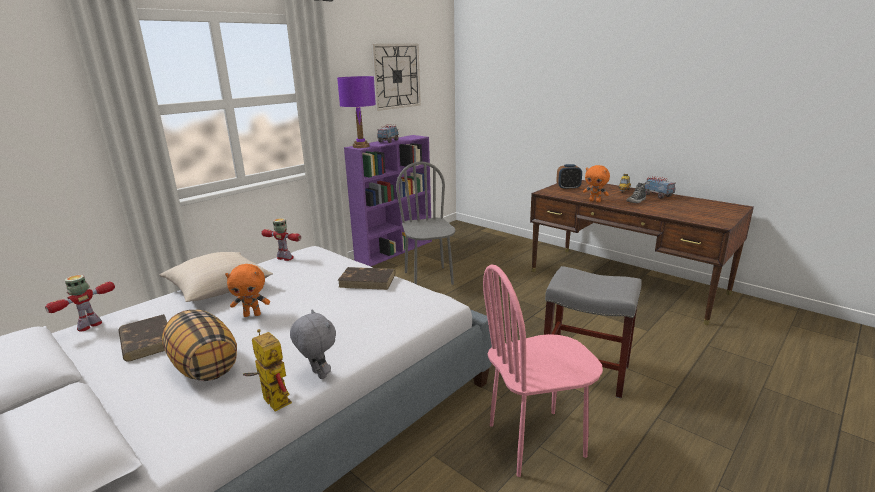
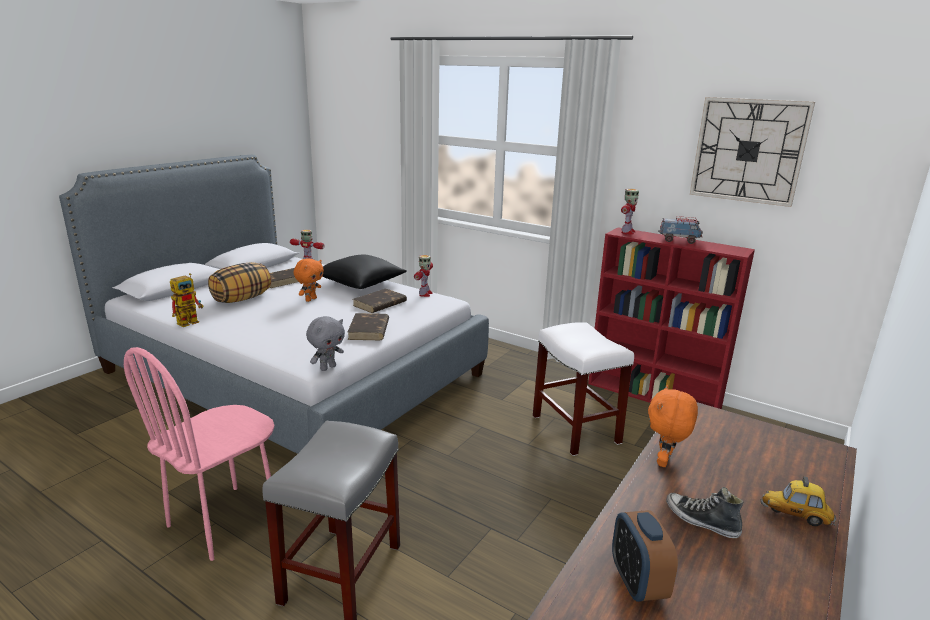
camera: 80 degrees right, 0 degrees up
beige pillow [160,252,273,302] -> black pillow [322,254,407,289]
orange plush toy [225,264,270,317] -> orange plush toy turned 135 degrees counterclockwise [294,258,324,302]
grey plush toy [290,310,336,379] -> grey plush toy moved to [306,316,345,371]
purple table lamp [337,76,376,148] -> toy robot [621,189,639,235]
purple bookcase [344,135,432,267] -> red bookcase [588,227,755,409]
grey chair [396,161,456,285] -> white stool [533,322,634,456]
pink chair [483,264,603,477] -> pink chair turned 120 degrees counterclockwise [124,347,274,561]
alarm clock [556,164,582,190] -> alarm clock moved to [612,510,678,602]
toy truck [645,176,675,199] -> none
none -> brown book [353,288,407,313]

